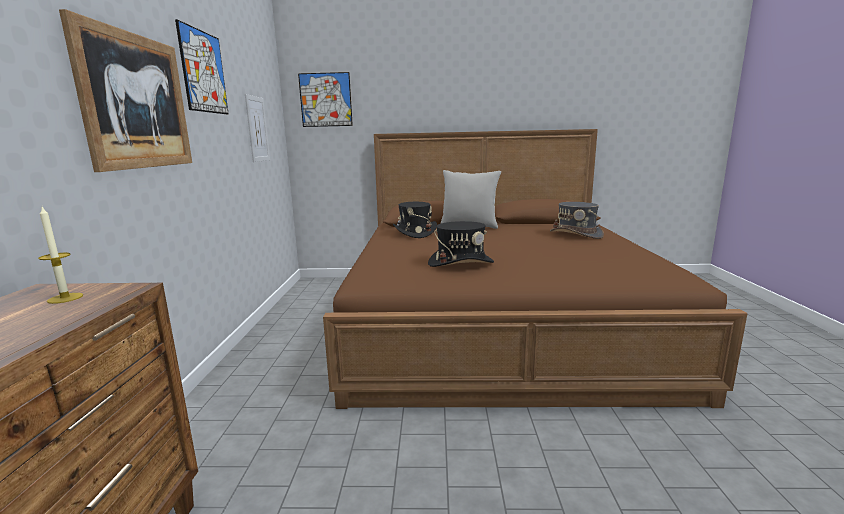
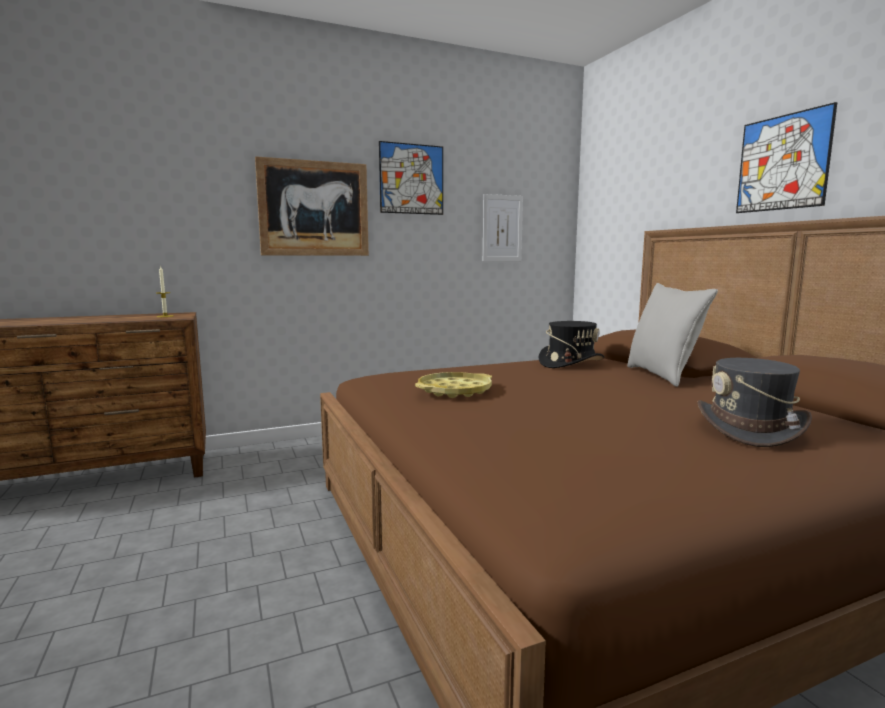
camera: 65 degrees right, 5 degrees down
picture [298,72,353,127] -> picture moved to [736,102,837,213]
black hat [428,221,494,267] -> yellow tray [415,372,492,398]

